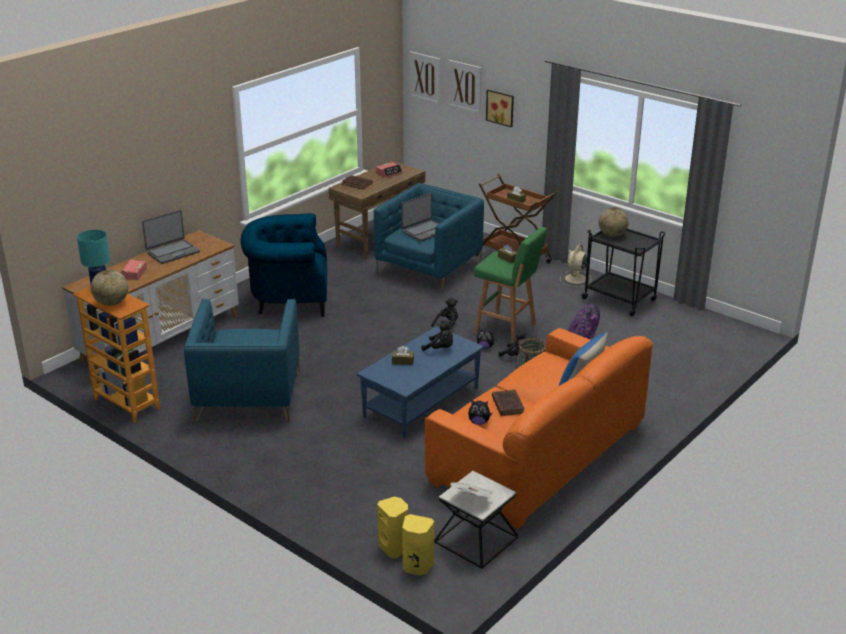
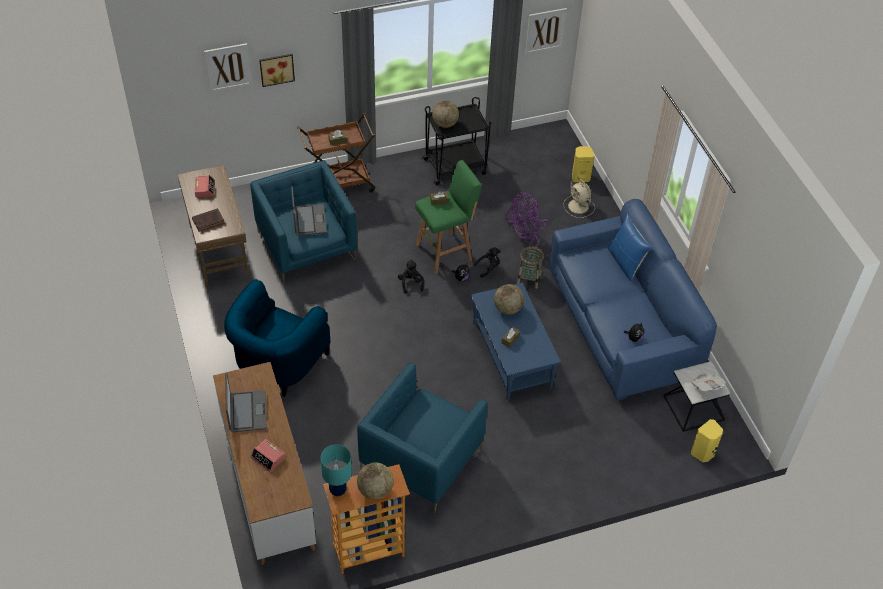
camera: 60 degrees left, 20 degrees up
blue armchair [184,299,300,424] -> blue armchair turned 90 degrees clockwise [357,362,487,513]
yellow speaker [377,497,408,559] -> yellow speaker moved to [572,146,595,182]
picture [409,51,441,105] -> picture moved to [525,8,567,55]
black plush toy [421,321,453,351] -> globe [494,284,524,315]
orange sofa [425,328,653,529] -> blue sofa [549,199,717,401]
brown book [492,390,524,416] -> none
beige fan [560,244,591,287] -> beige fan moved to [563,177,595,218]

